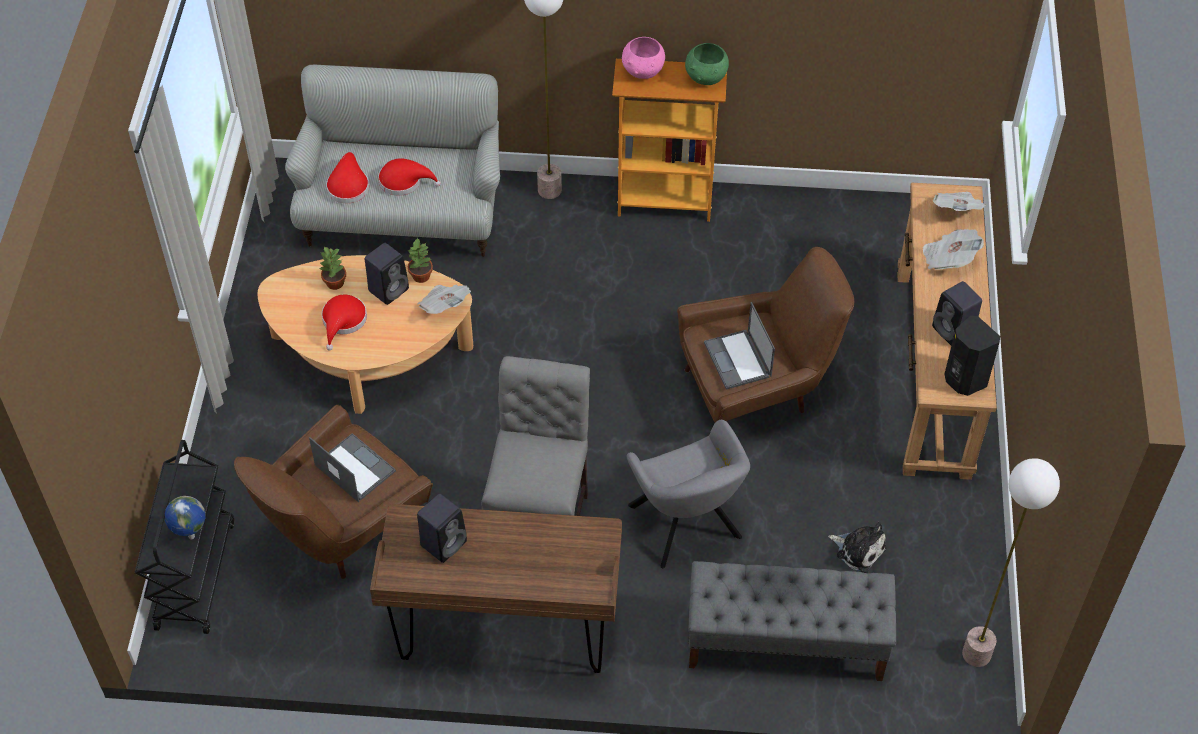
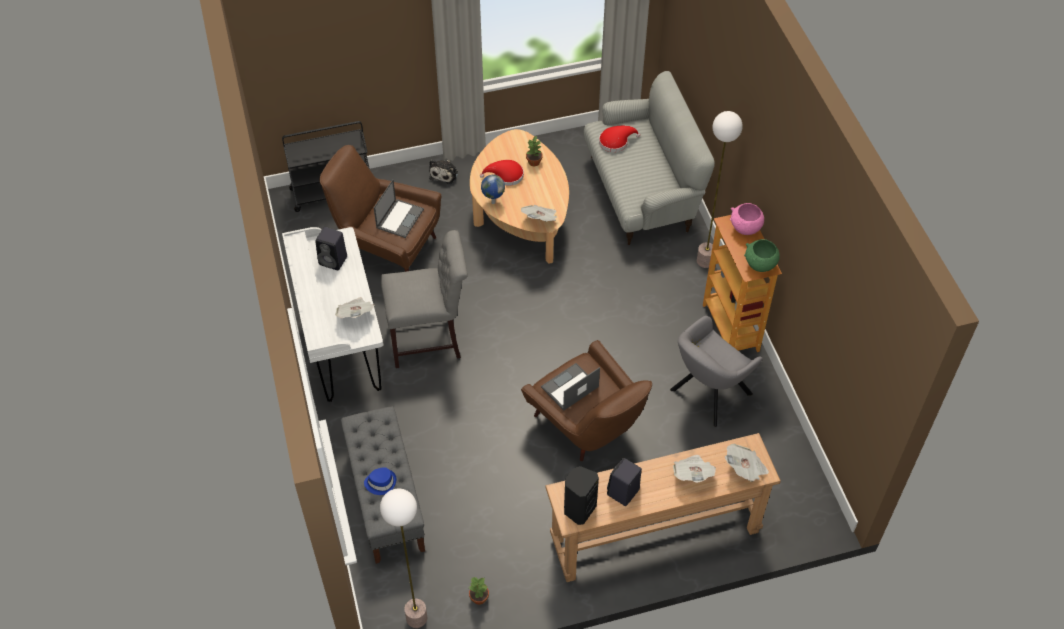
camera: 70 degrees right, 0 degrees up
globe [165,496,206,540] -> globe moved to [481,175,505,204]
black speaker [365,243,409,305] -> none
brown desk [370,504,622,673] -> white desk [282,227,383,402]
red hat [378,158,441,196] -> none
potted plant [407,237,433,283] -> potted plant moved to [469,577,489,605]
grey armchair [627,420,750,568] -> grey armchair moved to [670,316,763,427]
plush toy [828,522,886,573] -> plush toy moved to [429,159,458,184]
none -> newspaper [335,297,374,318]
none -> blue hat [364,467,397,495]

